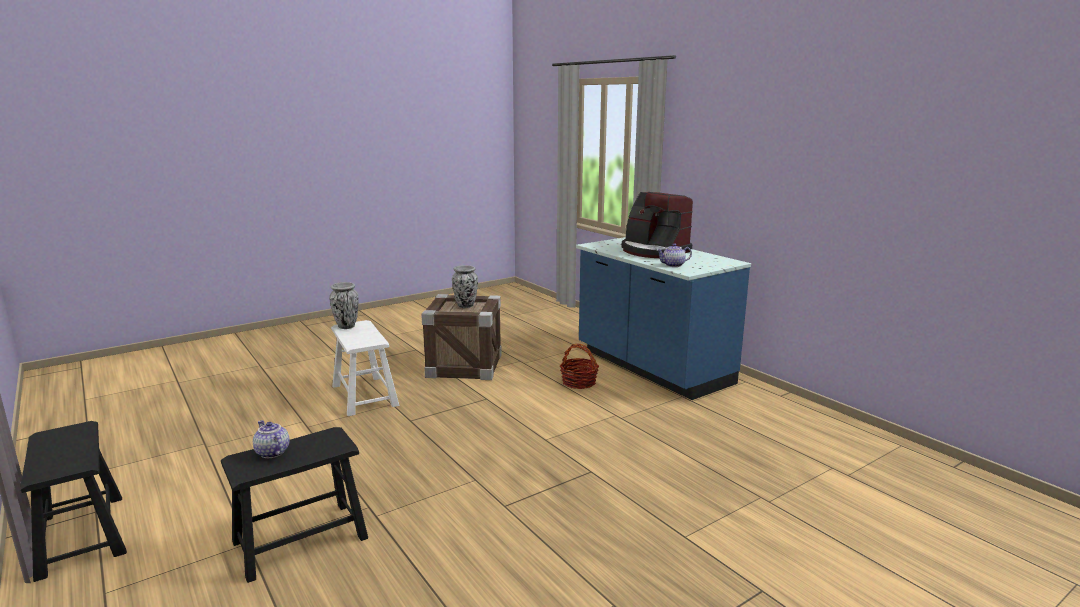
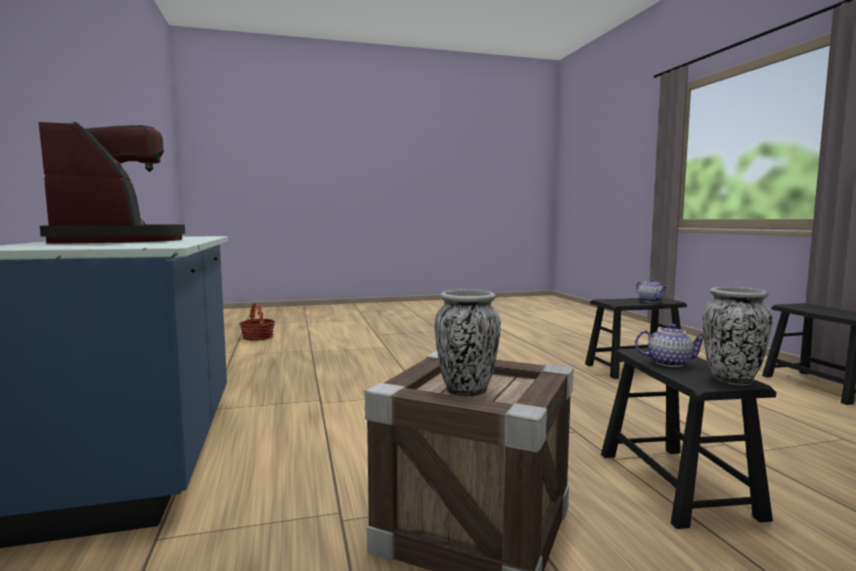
camera: 160 degrees left, 10 degrees down
white stool [331,320,399,416] -> black stool [601,348,776,529]
basket [560,344,599,389] -> basket moved to [239,303,275,341]
teapot [657,244,692,267] -> teapot moved to [635,323,704,367]

